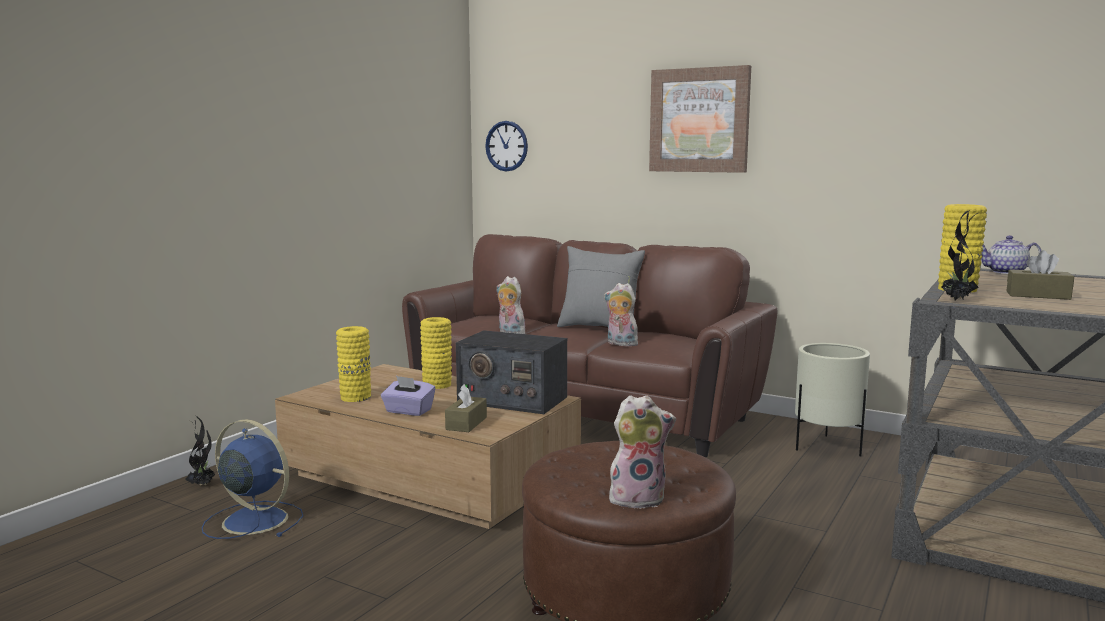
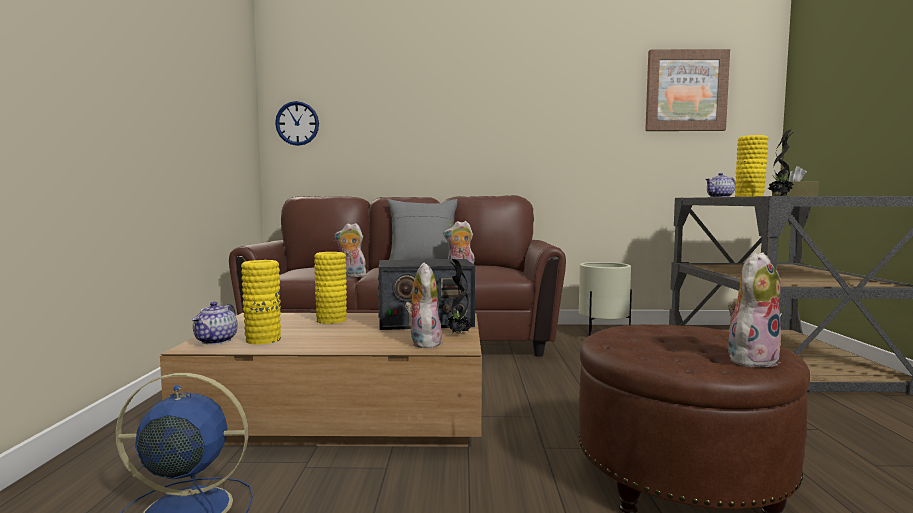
camera: 30 degrees left, 5 degrees down
potted plant [185,416,215,486] -> potted plant moved to [447,259,473,334]
purple tissue box [381,376,435,416] -> none
brown tissue box [445,384,487,432] -> plush toy [405,263,442,348]
picture [649,65,751,173] -> picture moved to [645,49,730,131]
none -> teapot [192,302,238,344]

